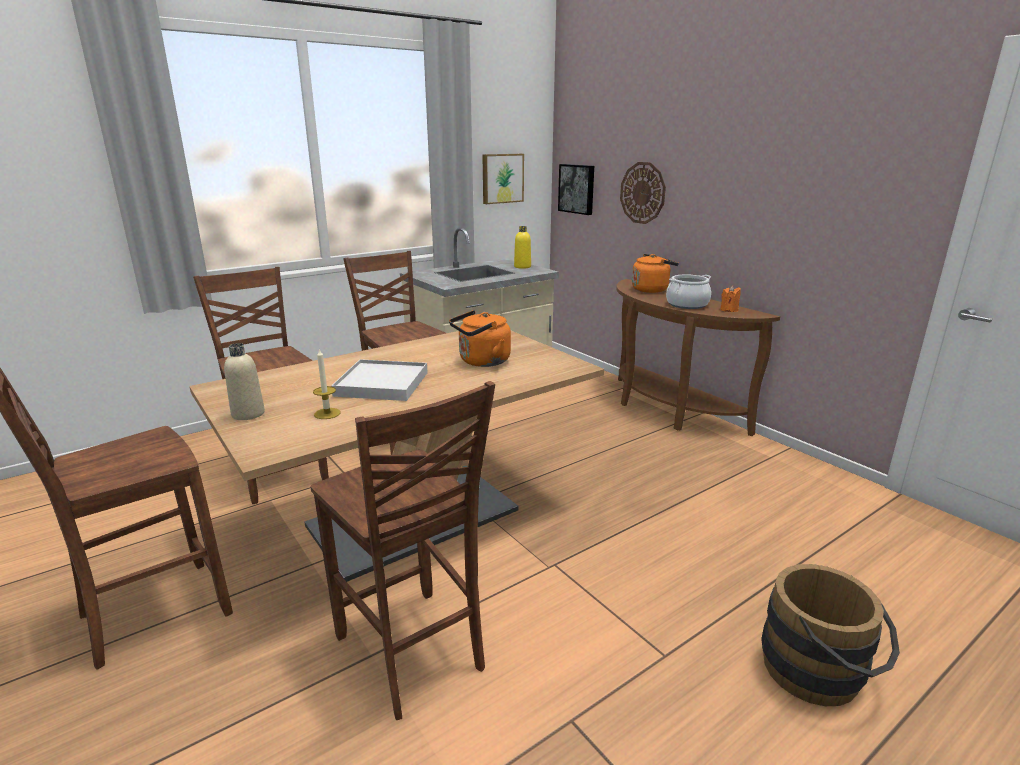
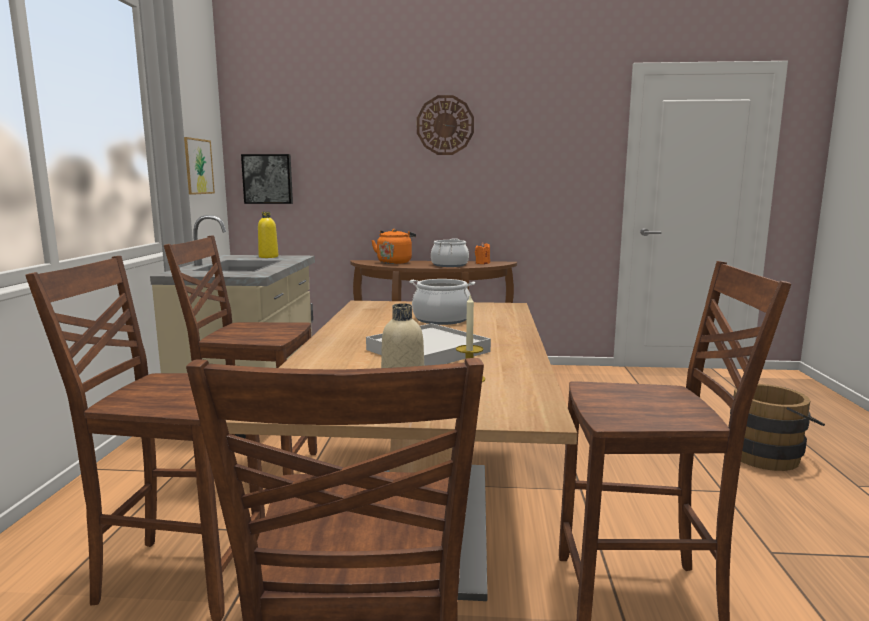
camera: 50 degrees left, 10 degrees down
orange kettle [449,310,511,367] -> cooking pot [409,279,475,325]
wall clock [620,162,666,224] -> wall clock moved to [417,95,474,155]

